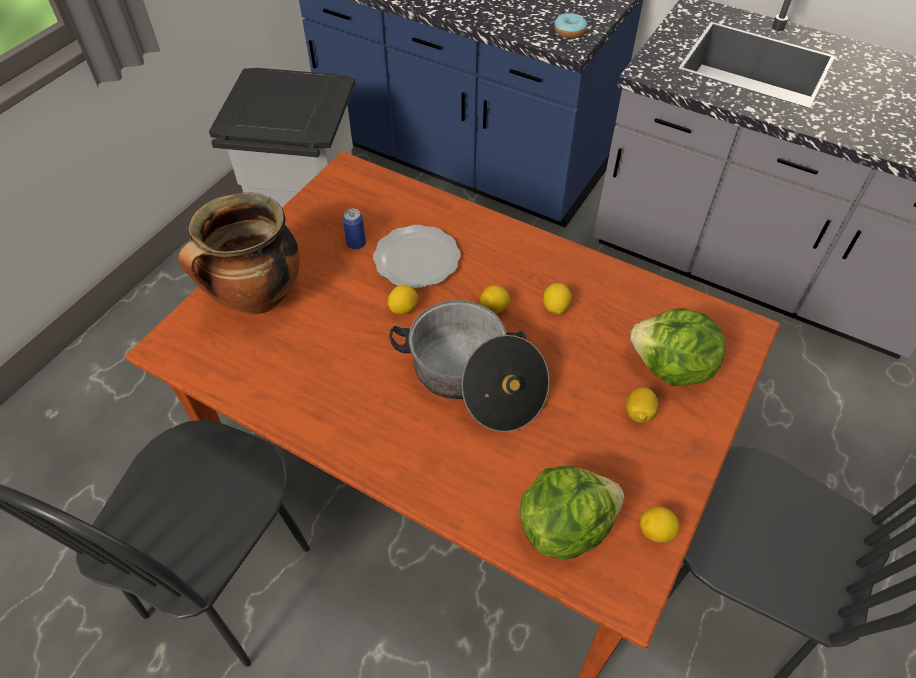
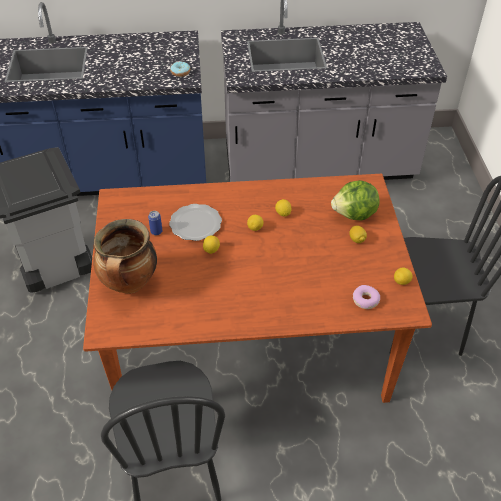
camera: 35 degrees left, 5 degrees down
cooking pot [389,300,549,432] -> none
lettuce [520,466,624,559] -> donut [353,285,380,309]

